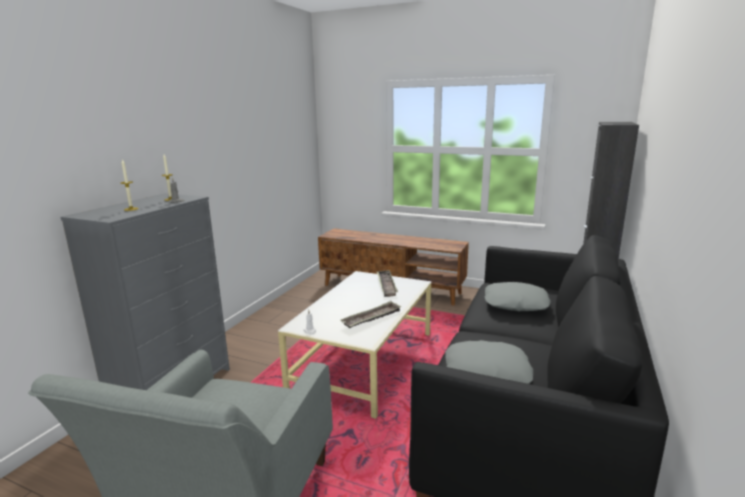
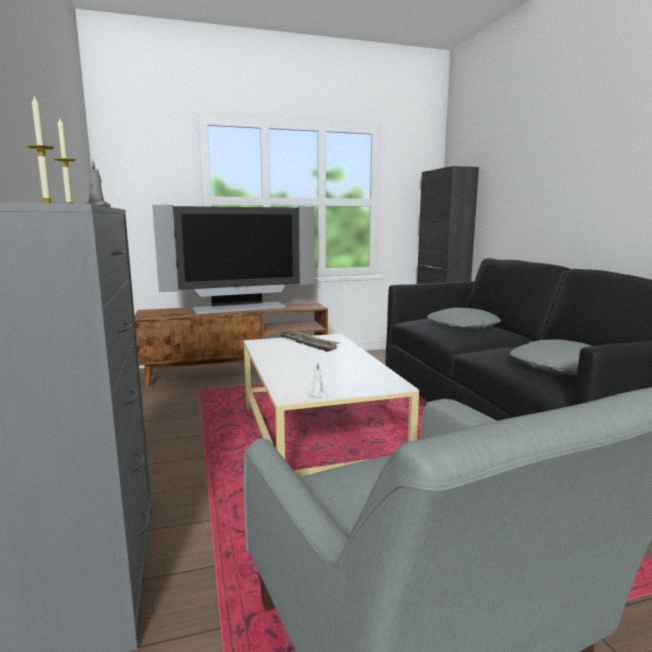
camera: 40 degrees left, 5 degrees down
tray [340,301,402,328] -> none
none -> television [152,205,315,314]

